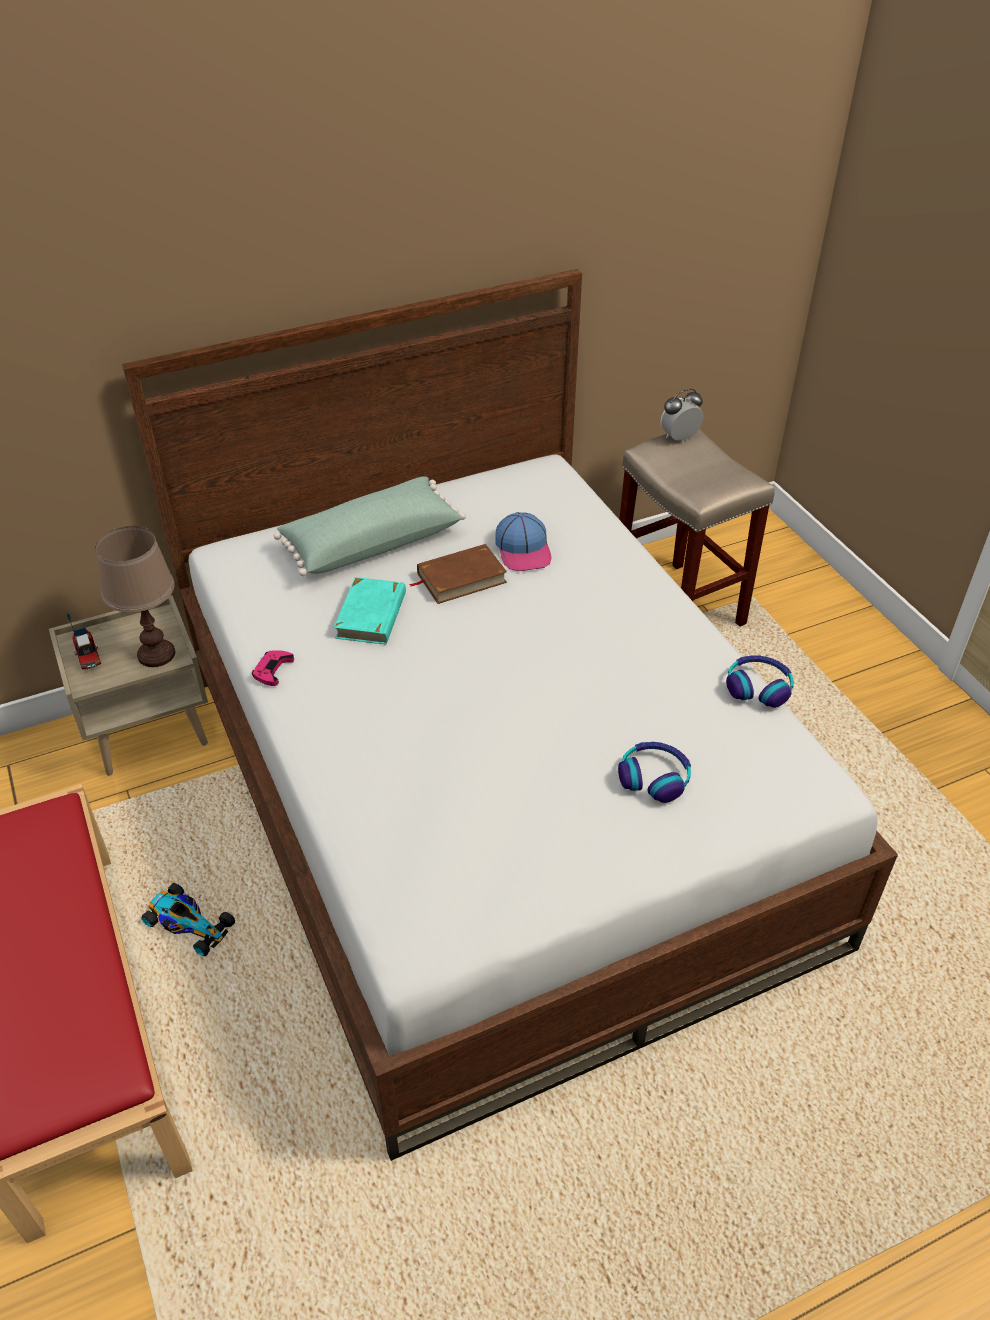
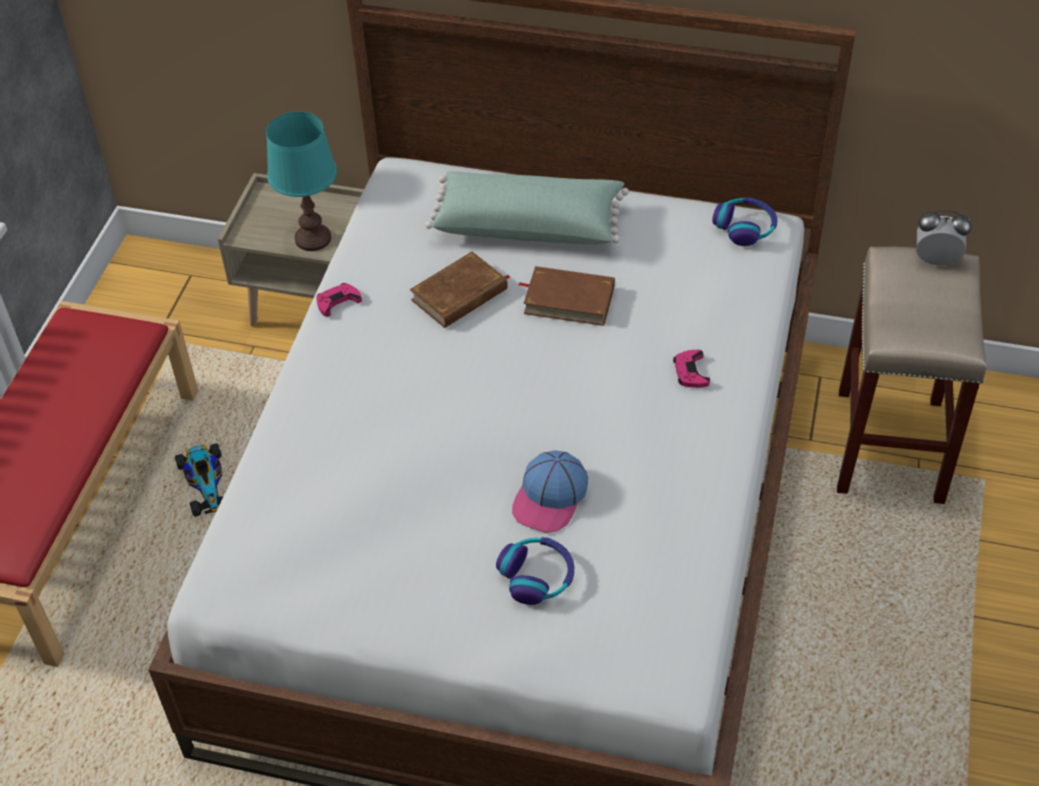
camera: 40 degrees right, 5 degrees up
toy truck [67,613,101,670] -> none
brown table lamp [95,525,175,667] -> turquoise table lamp [266,111,337,251]
turquoise book [334,577,406,645] -> brown book [410,252,510,328]
cap [495,512,552,571] -> cap moved to [512,450,588,533]
headphones [726,655,794,708] -> headphones moved to [712,197,777,246]
none -> pink game controller [673,350,710,388]

